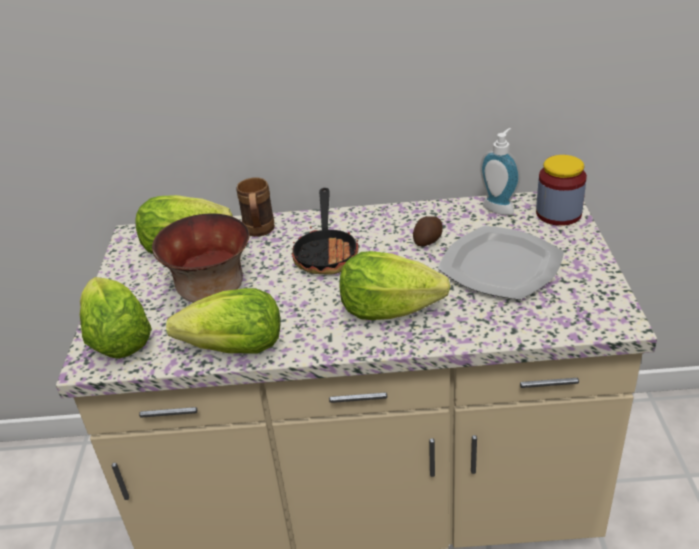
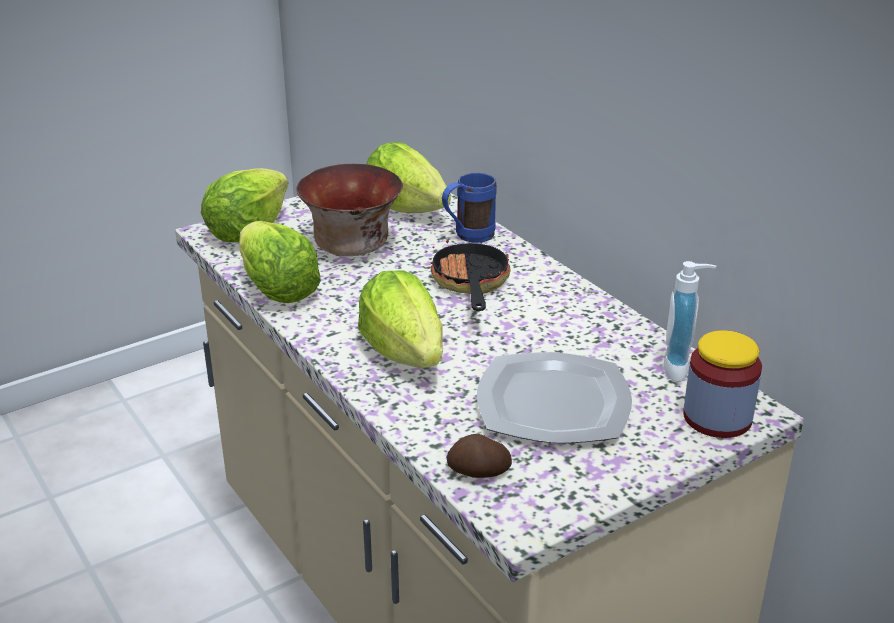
camera: 55 degrees right, 5 degrees down
brown mug [236,177,275,237] -> blue mug [442,173,497,243]
frying pan [292,188,359,275] -> frying pan turned 120 degrees clockwise [430,239,511,311]
potato [413,216,443,246] -> potato moved to [446,434,512,478]

